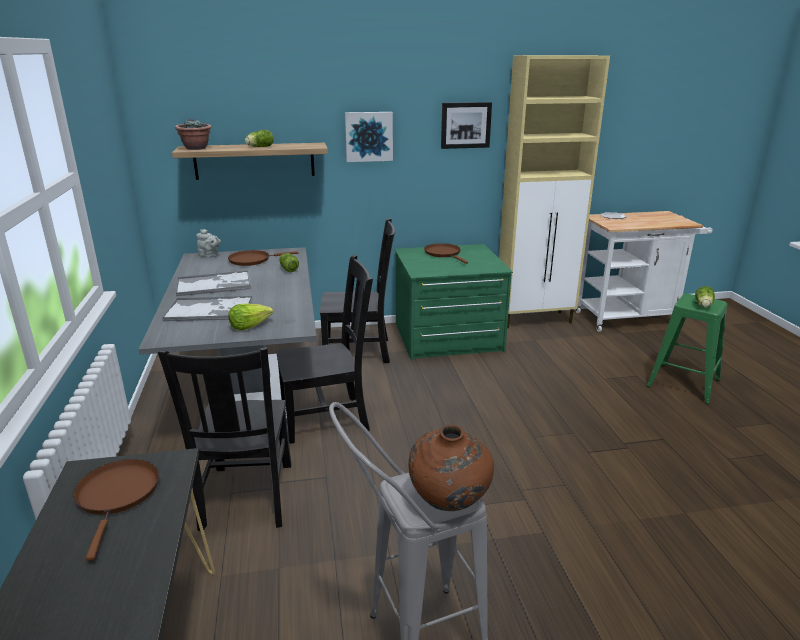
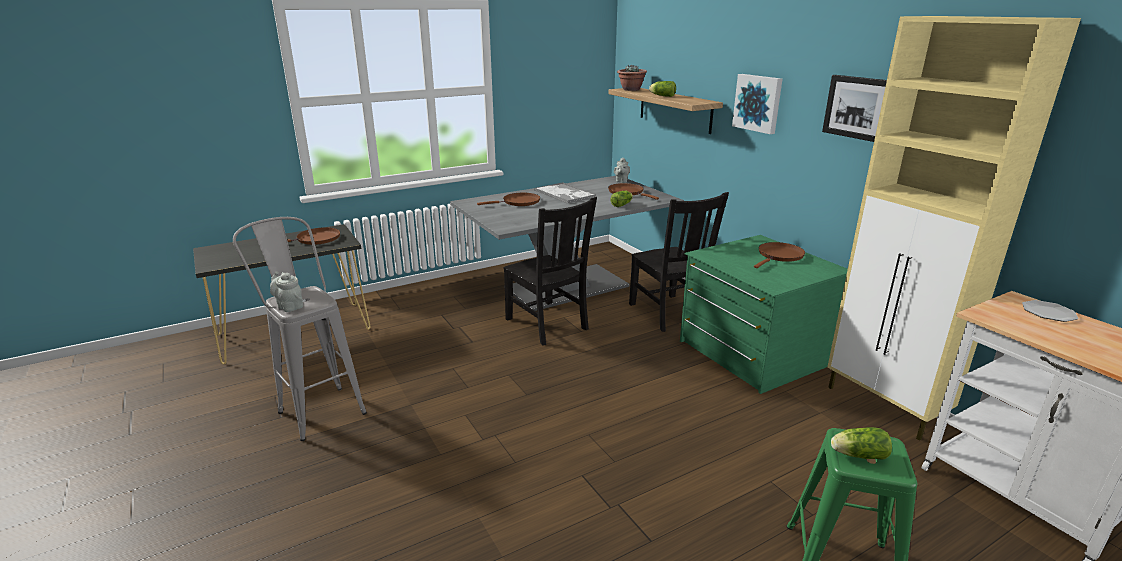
camera: 70 degrees right, 0 degrees up
black chair [158,347,292,531] -> none
tray [162,296,253,321] -> brown frying pan [477,193,540,206]
lettuce [228,304,273,330] -> none
brown vase [408,425,494,511] -> grey teapot [270,271,303,312]

